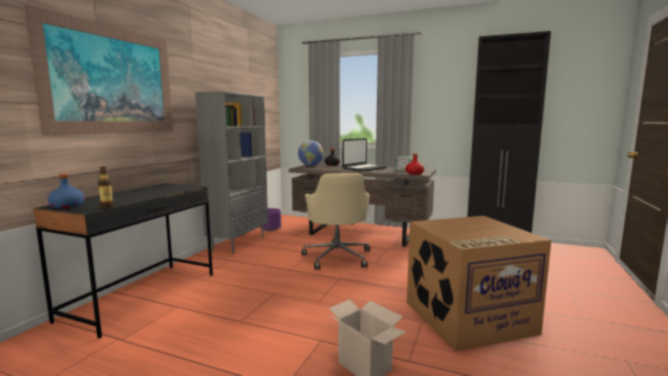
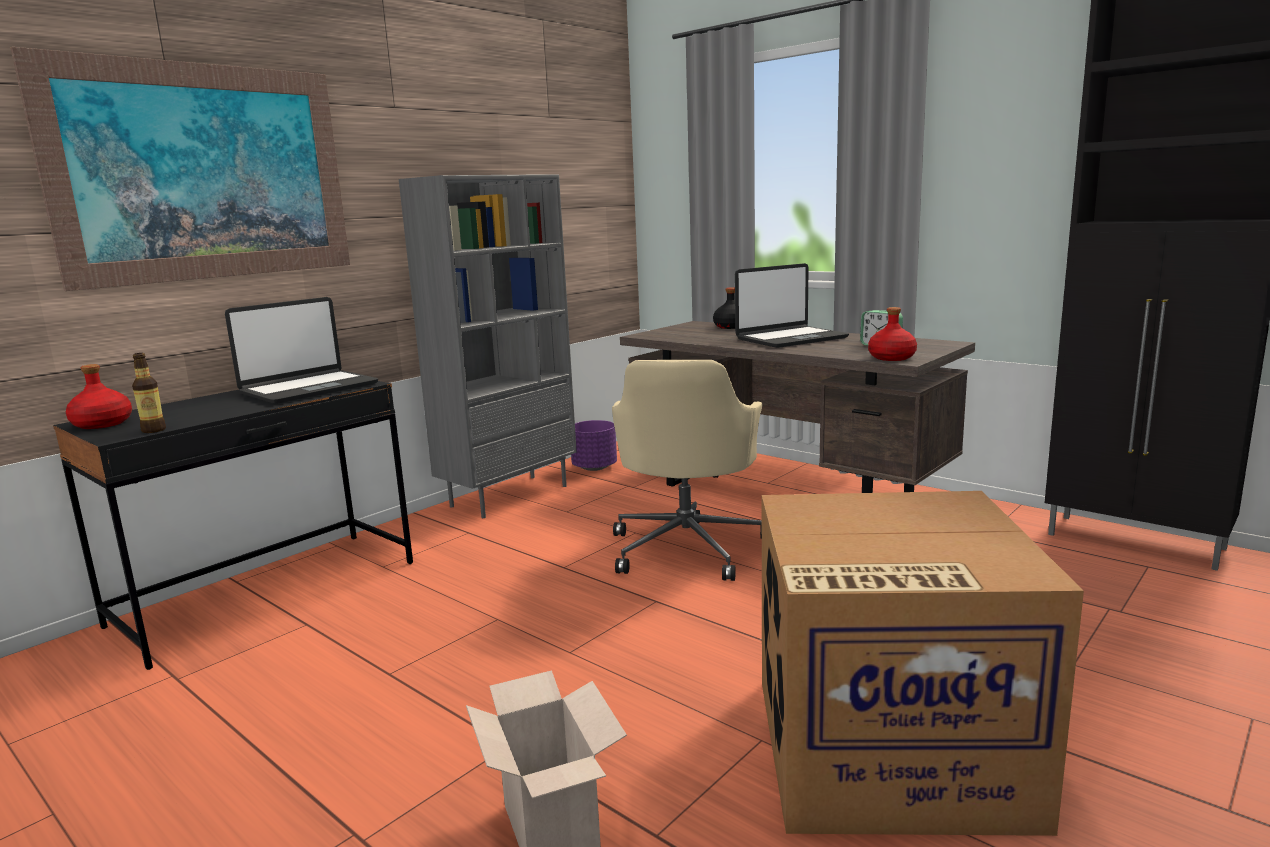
camera: 20 degrees right, 5 degrees up
blue bottle [48,174,85,209] -> red bottle [66,364,132,429]
globe [298,140,324,166] -> none
none -> laptop [225,297,378,404]

